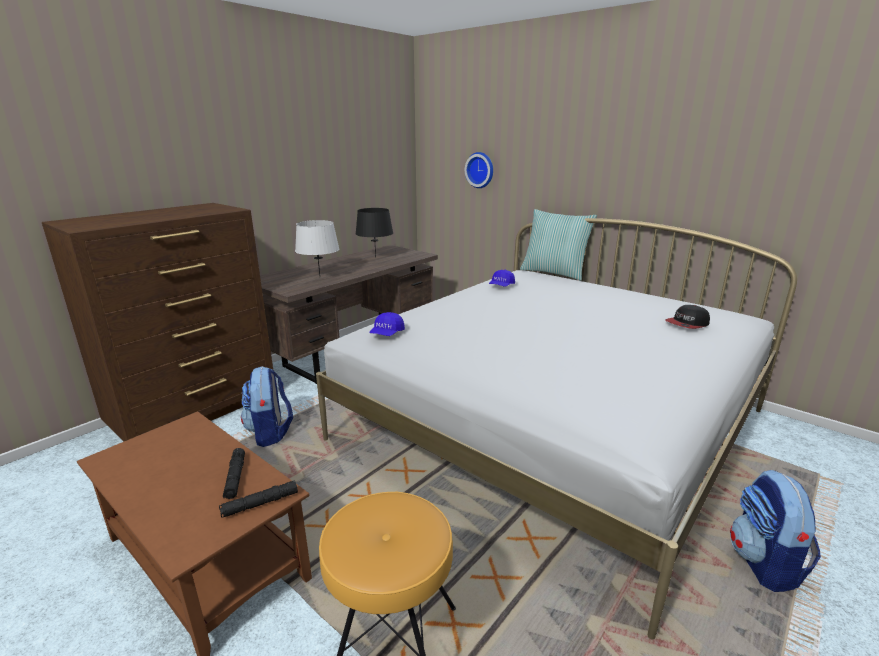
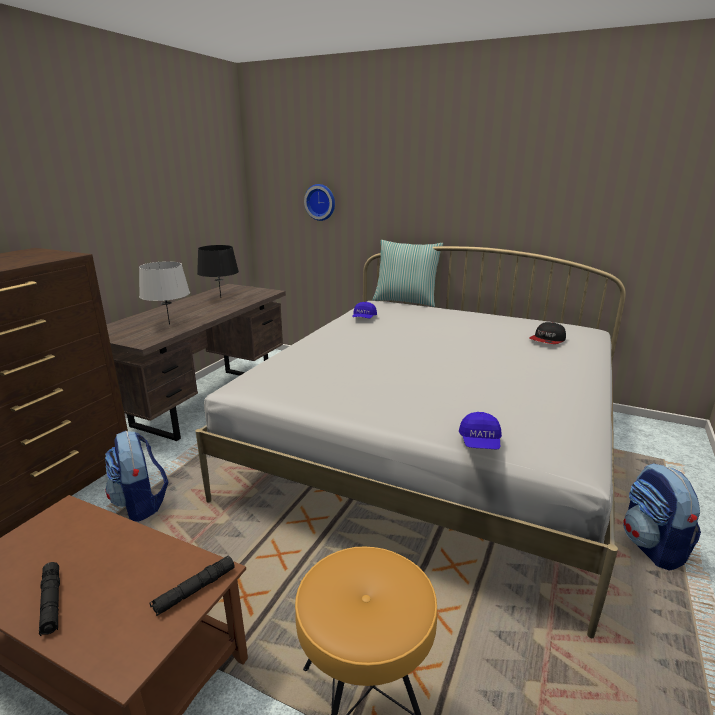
camera: 15 degrees left, 0 degrees up
black flashlight [223,448,245,499] -> black flashlight moved to [39,562,60,636]
blue cap [369,312,405,336] -> blue cap moved to [459,412,502,449]

